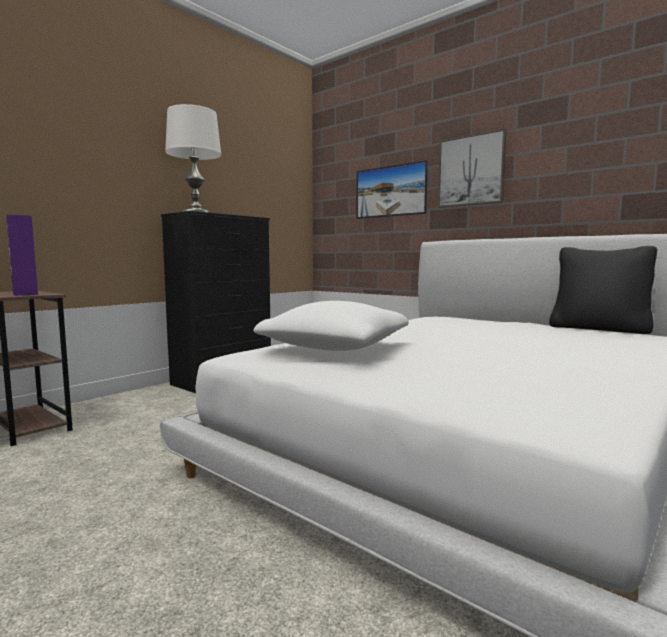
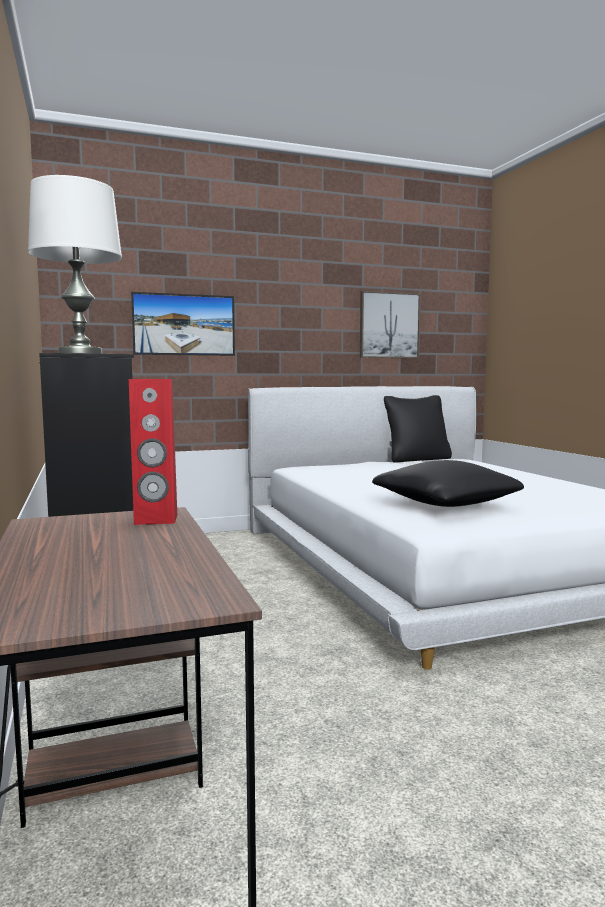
camera: 60 degrees left, 0 degrees up
purple speaker [6,215,38,296] -> red speaker [129,379,177,525]
white pillow [253,301,409,351] -> black pillow [372,460,524,507]
picture [438,129,507,208] -> picture moved to [360,291,421,358]

